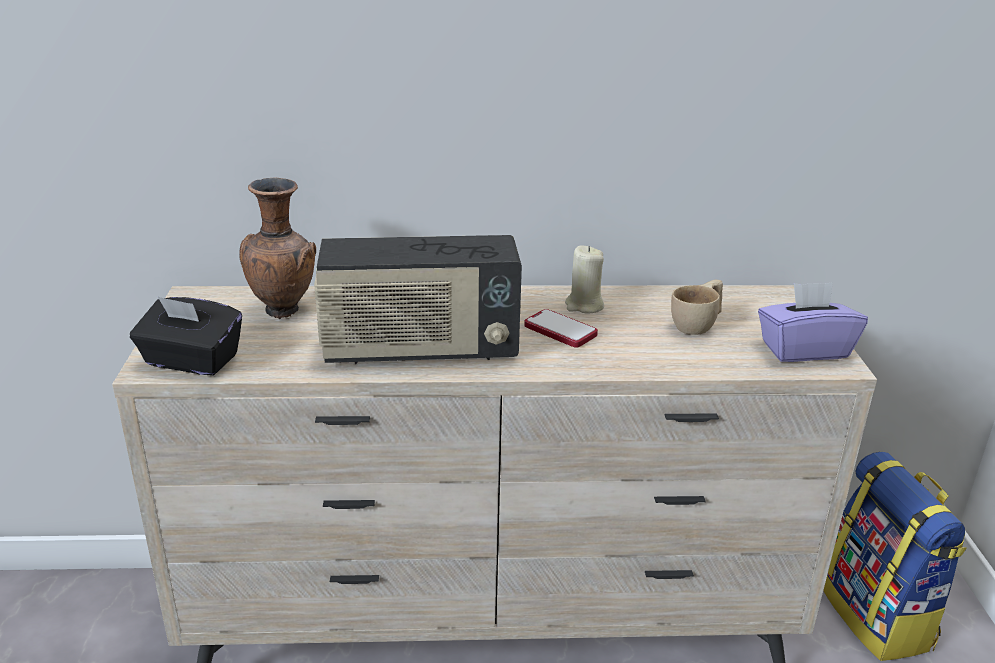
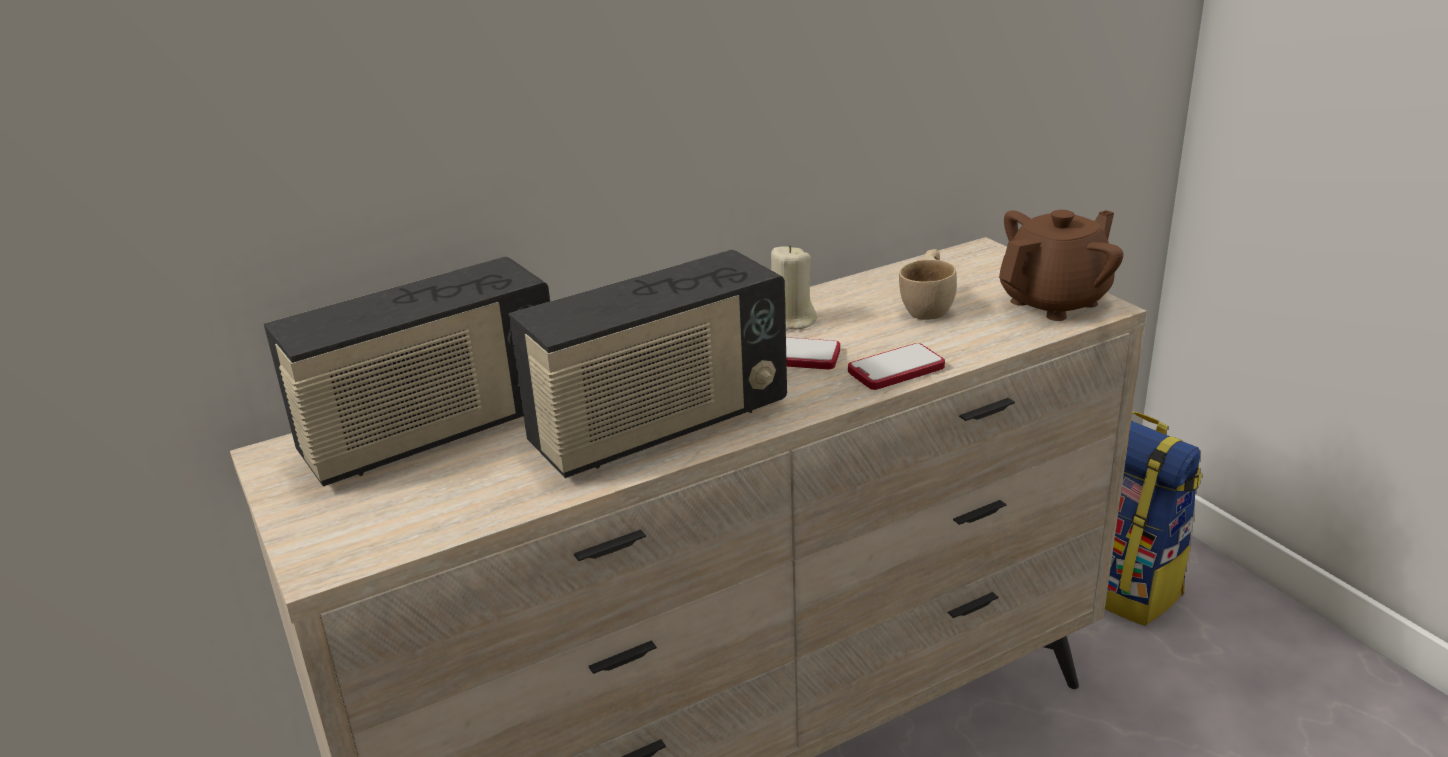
camera: 25 degrees left, 0 degrees up
black tissue box [130,296,242,376] -> none
brown vase [239,177,316,319] -> radio [264,257,550,486]
purple tissue box [758,282,868,362] -> brown teapot [999,210,1123,321]
none -> phone [848,343,945,390]

